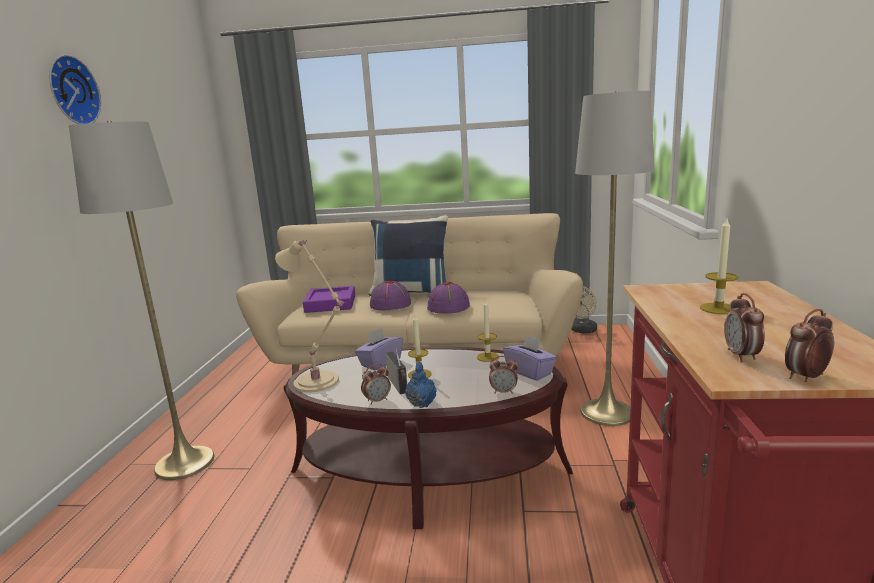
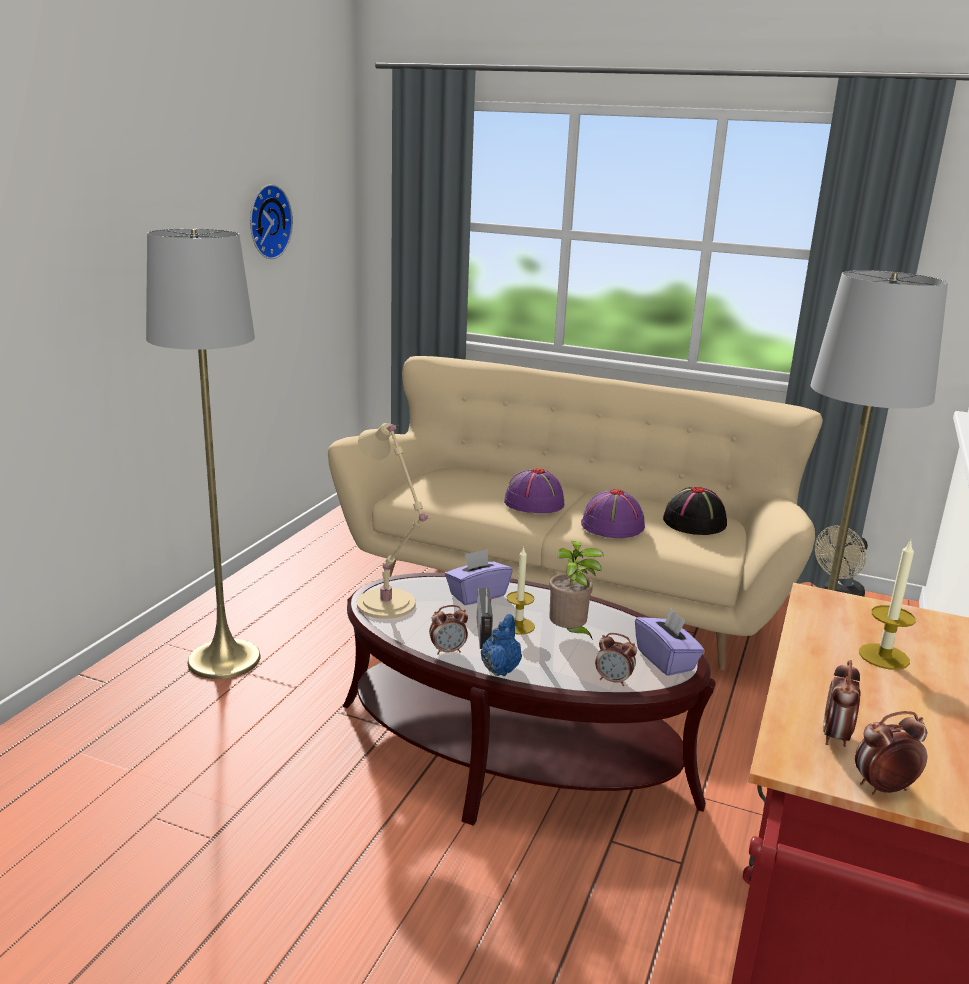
camera: 15 degrees right, 5 degrees up
wall clock [49,55,101,124] -> wall clock moved to [250,184,293,259]
purple tray [303,286,355,313] -> none
blue pillow [369,216,448,296] -> none
candle [477,300,499,362] -> none
none -> potted plant [549,541,604,640]
none -> black hat [663,487,727,535]

